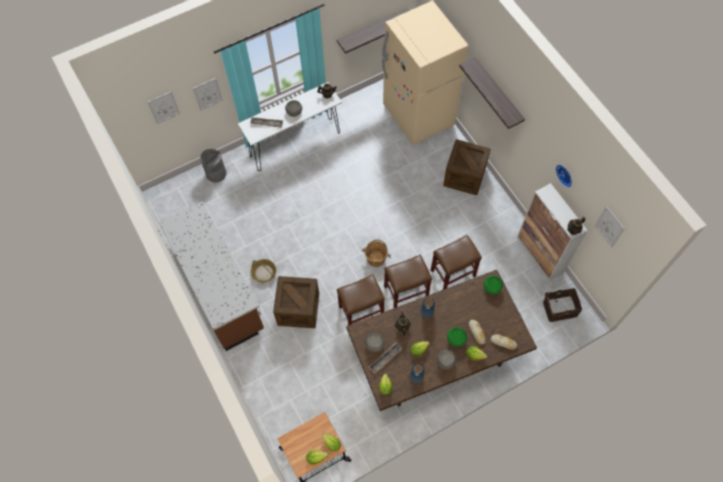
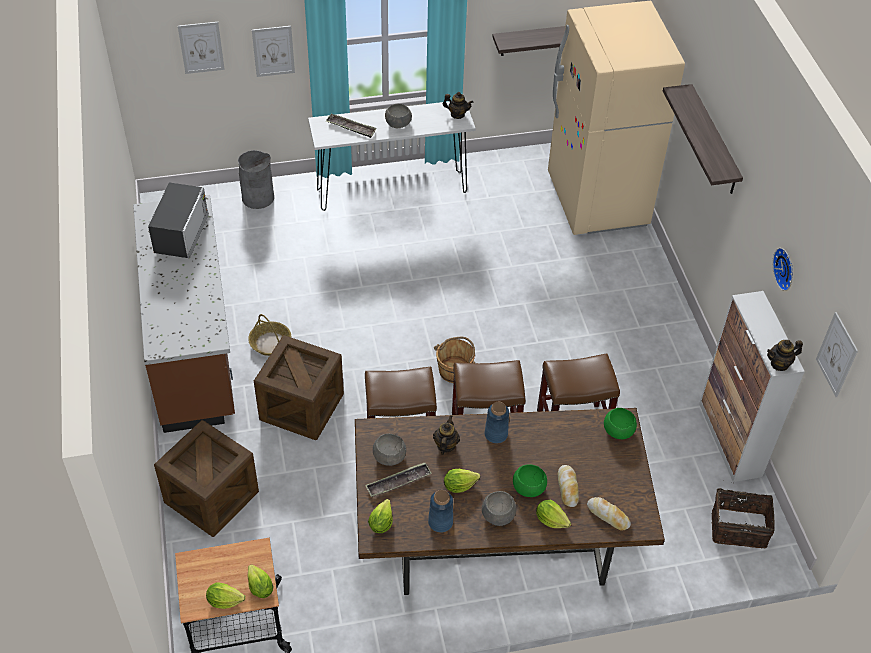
camera: 15 degrees right, 15 degrees down
crate [443,139,491,195] -> crate moved to [154,420,259,537]
none -> microwave [148,182,209,258]

